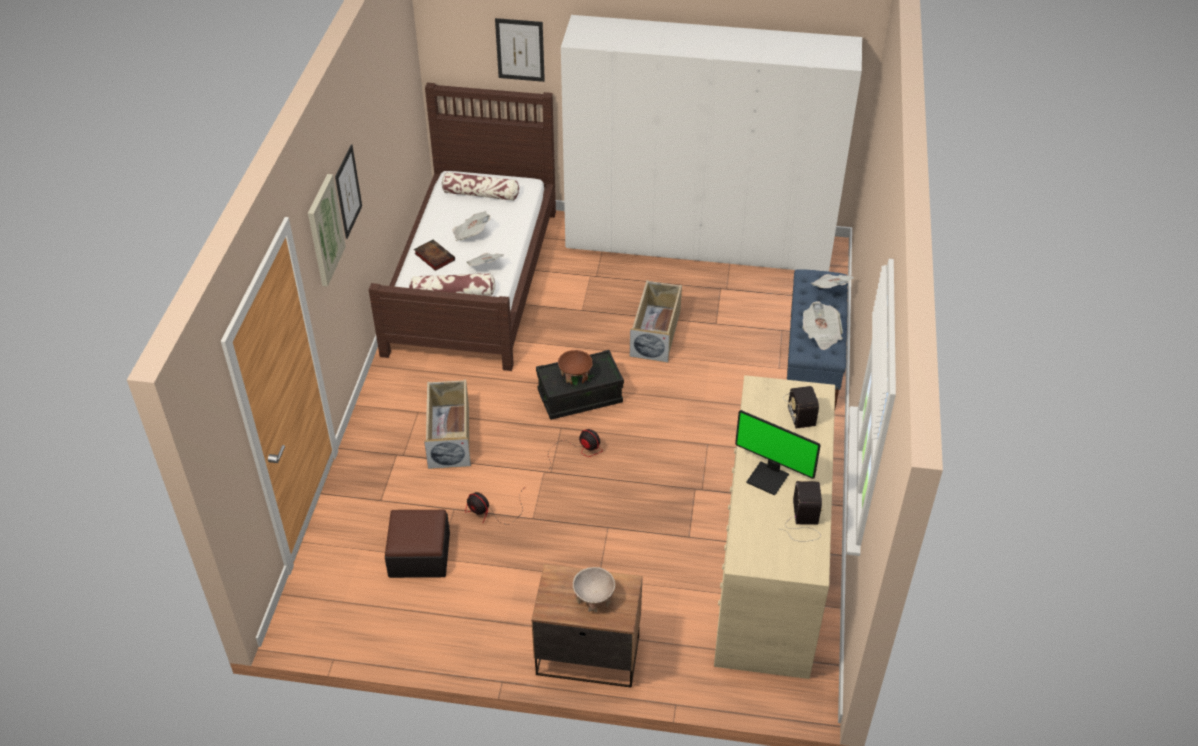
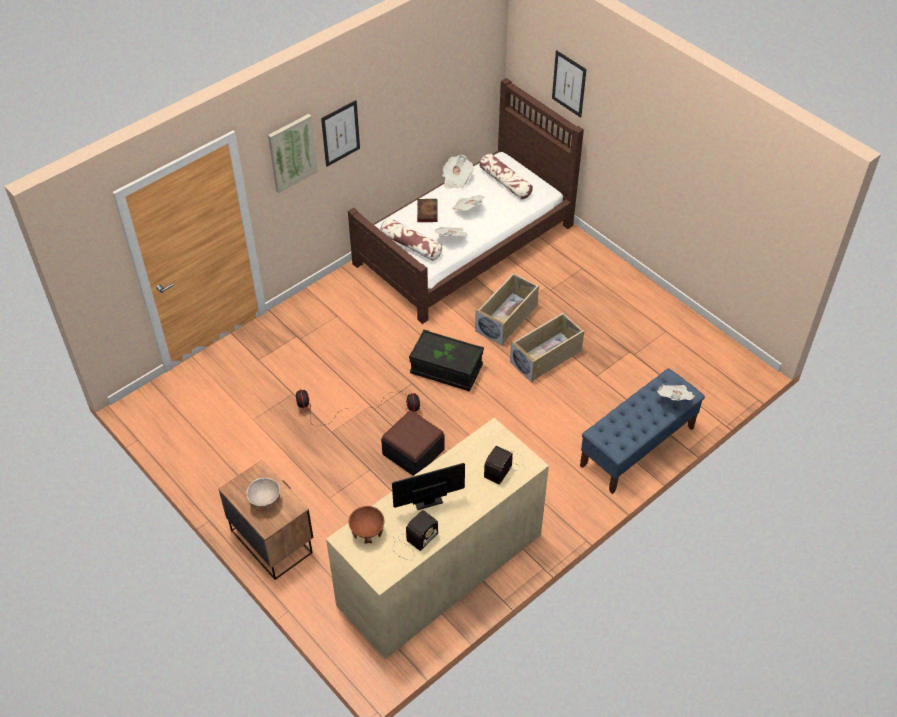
camera: 40 degrees right, 5 degrees up
ottoman [385,510,450,578] -> ottoman moved to [381,410,444,476]
beige storage box [424,379,471,469] -> beige storage box moved to [475,273,539,346]
brown bowl [558,350,593,385] -> brown bowl moved to [349,506,385,544]
white wardrobe [561,15,862,271] -> none
monitor [735,410,821,495] -> monitor turned 90 degrees clockwise [392,463,465,510]
newspaper [803,301,843,350] -> newspaper moved to [442,155,474,189]

